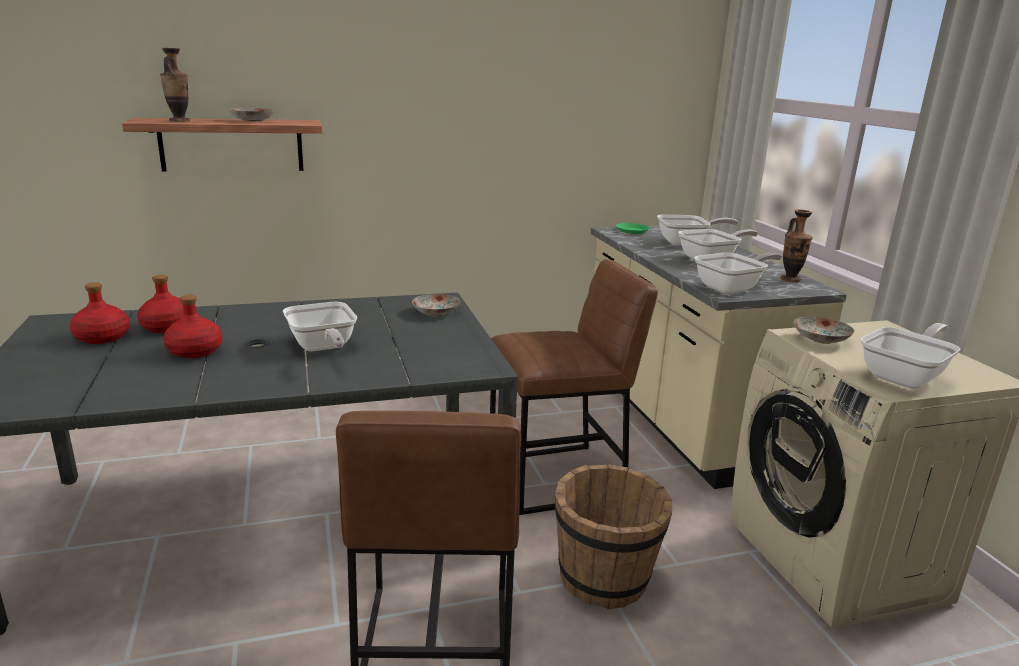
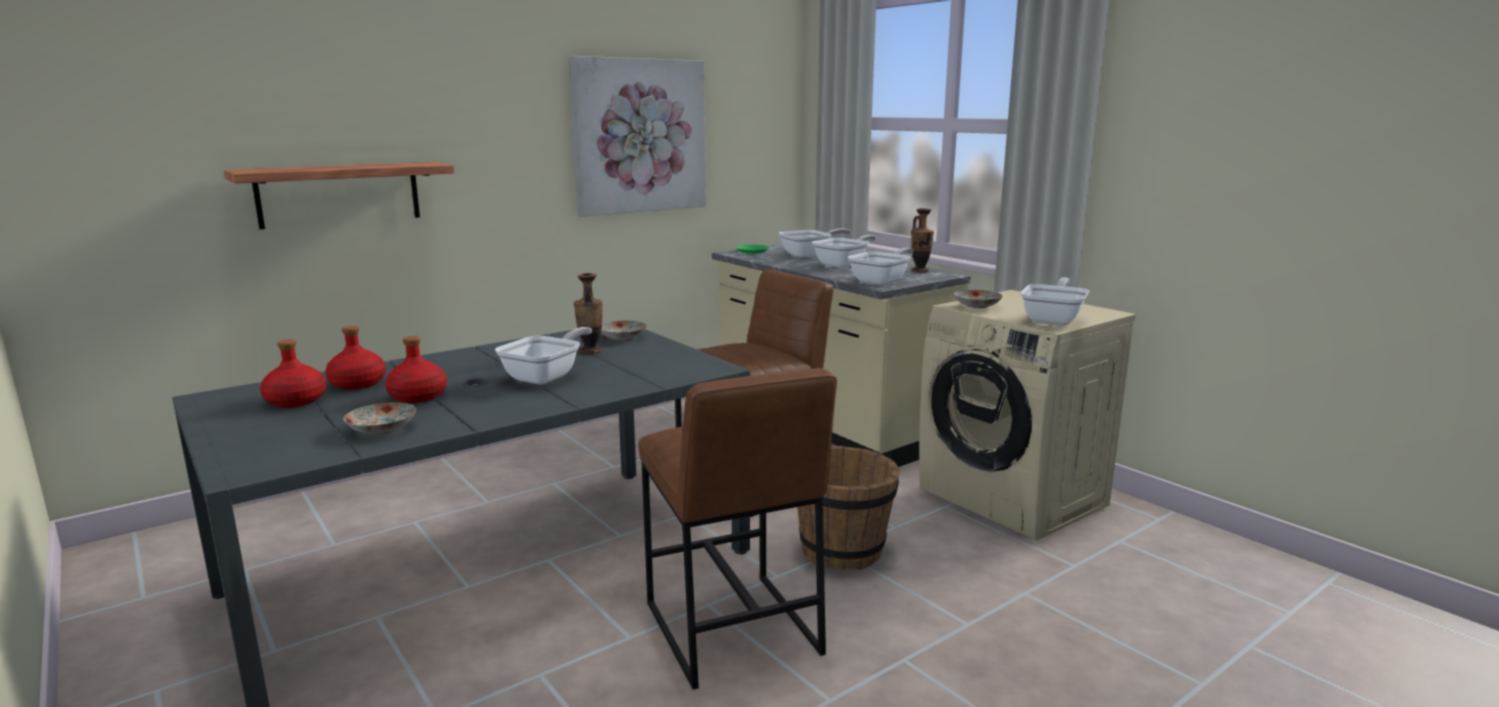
camera: 20 degrees left, 5 degrees down
vase [160,48,190,122] -> vase moved to [574,273,603,354]
plate [229,108,274,121] -> plate moved to [343,403,416,435]
frying pan [283,302,357,351] -> frying pan turned 105 degrees counterclockwise [495,327,592,385]
none -> picture [569,56,706,217]

